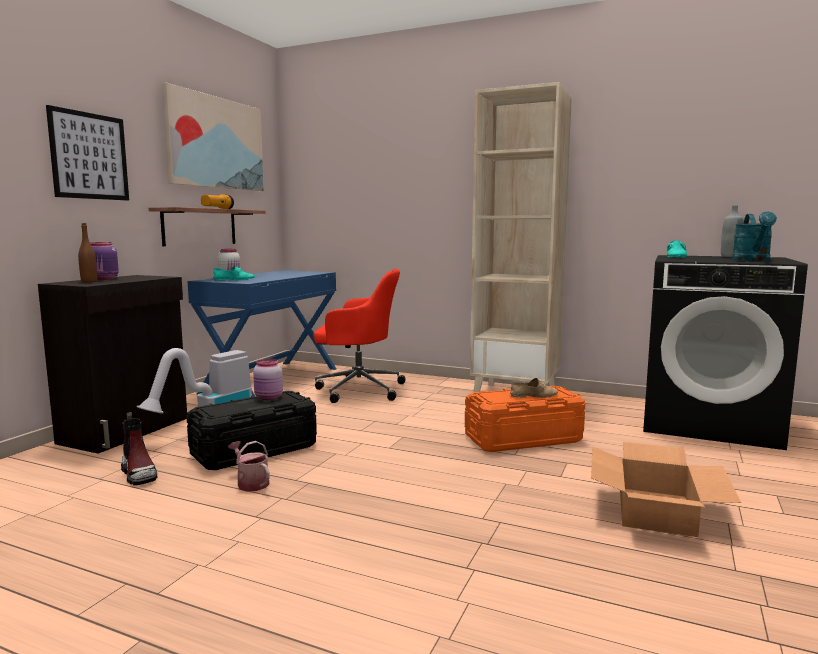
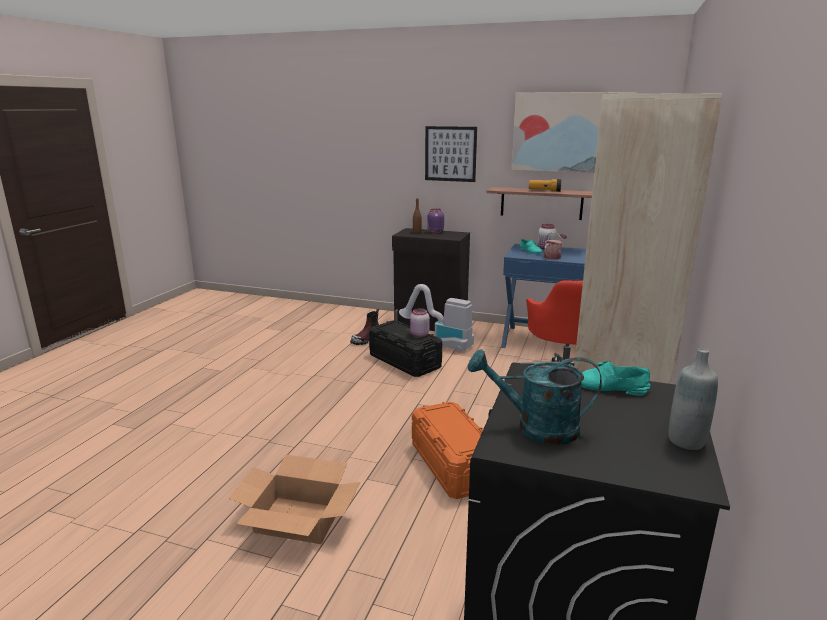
camera: 85 degrees right, 10 degrees up
watering can [228,441,270,492] -> watering can moved to [544,232,567,260]
beige shoe [510,378,558,398] -> none

